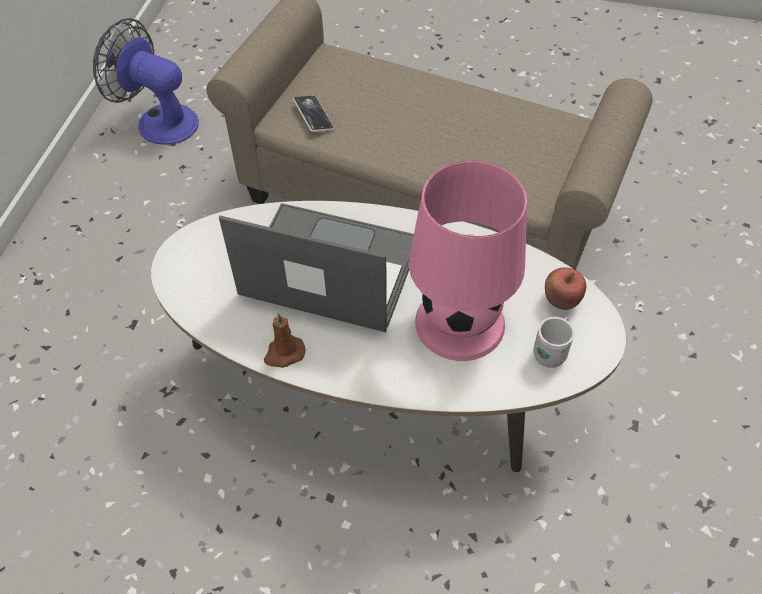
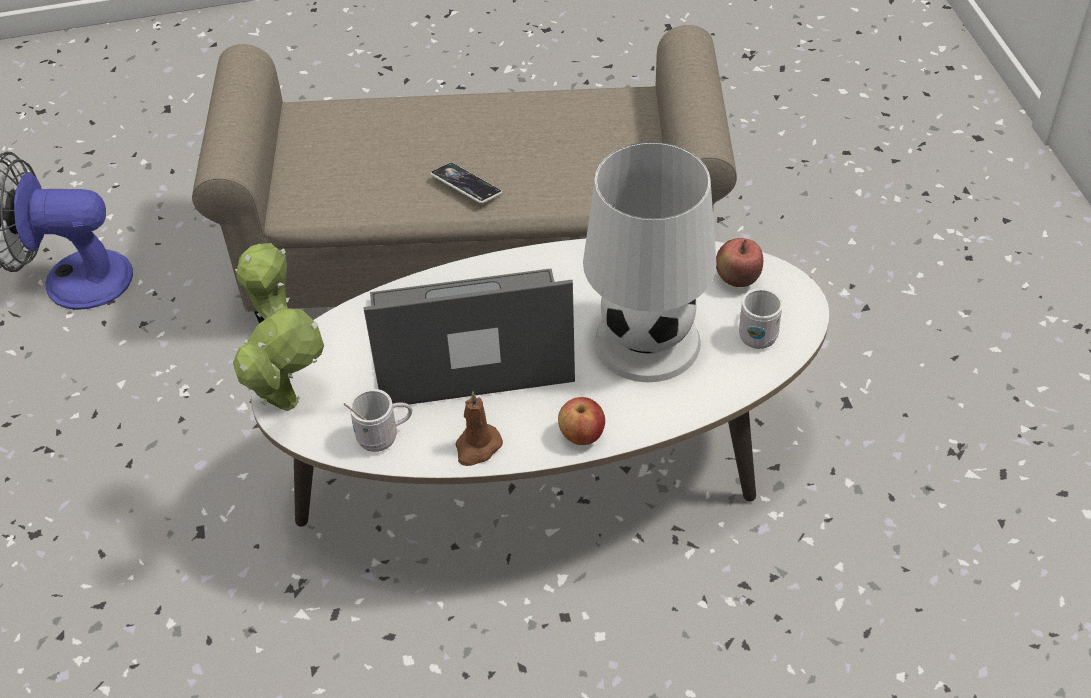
camera: 25 degrees left, 5 degrees down
phone [293,96,334,132] -> phone moved to [430,163,502,203]
pink table lamp [409,161,527,361] -> white table lamp [583,142,716,382]
none -> potted plant [233,243,324,411]
none -> white mug [344,389,412,452]
none -> apple [558,397,605,445]

